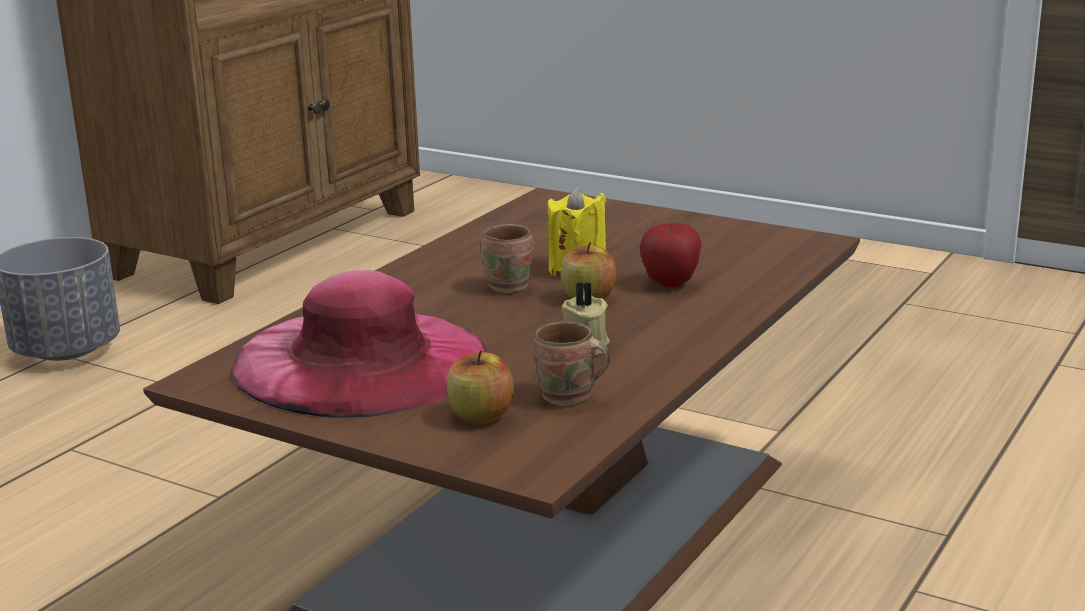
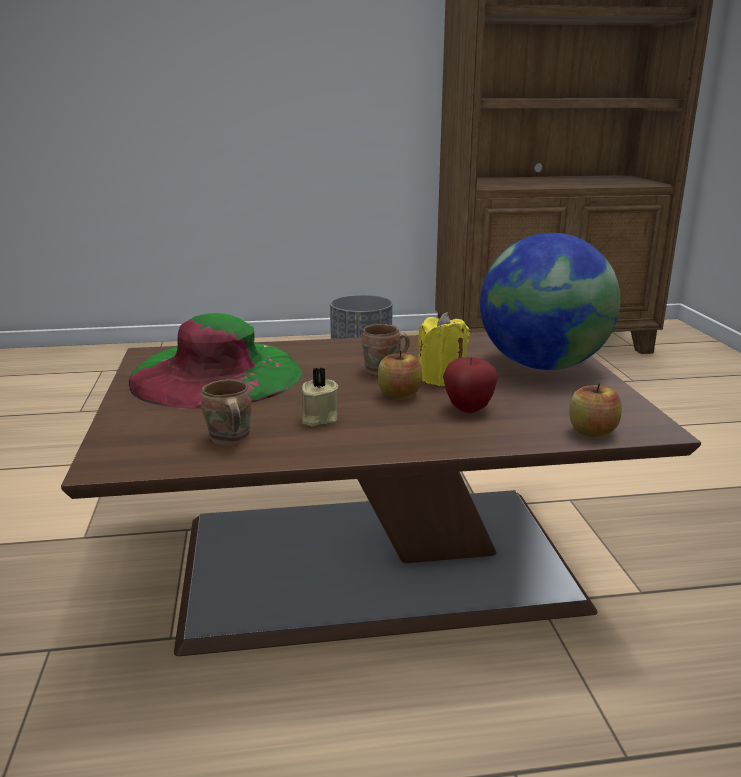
camera: 50 degrees right, 0 degrees up
pink hat [231,270,486,418] -> green hat [129,313,302,409]
apple [446,350,514,424] -> apple moved to [569,383,622,438]
none -> globe [480,233,620,370]

